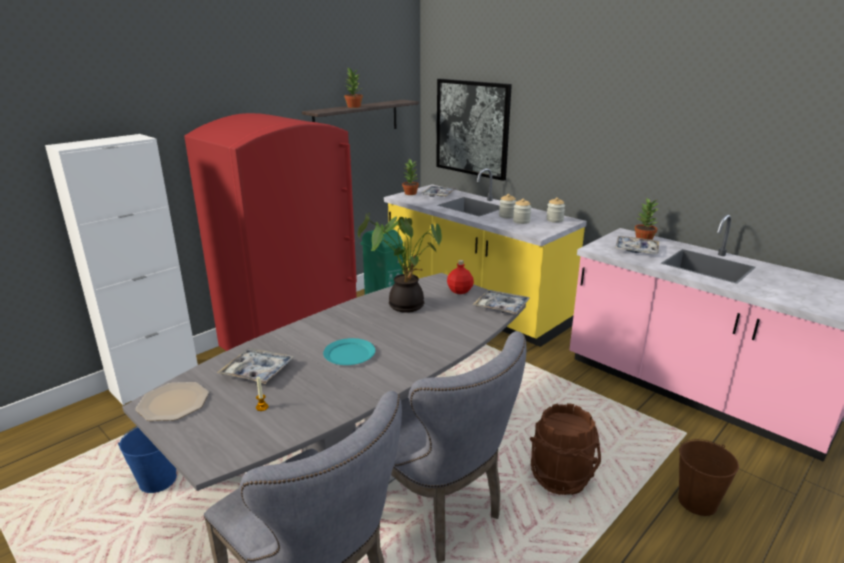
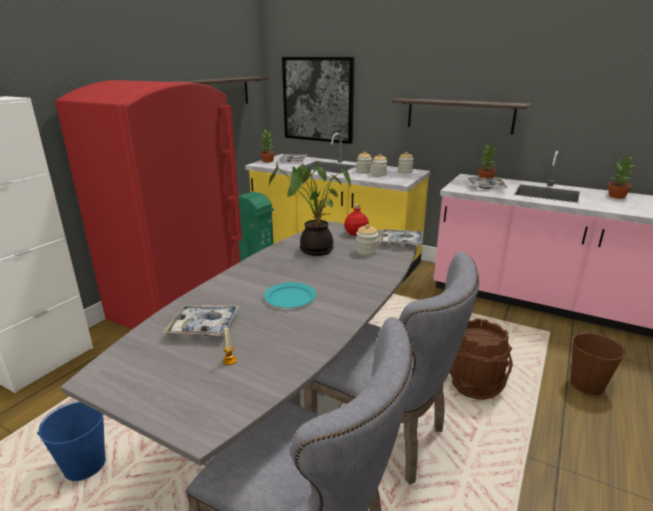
camera: 15 degrees left, 0 degrees up
plate [135,382,209,421] -> none
potted plant [344,68,363,108] -> potted plant moved to [608,157,635,199]
none -> jar [356,224,378,256]
none -> shelf [392,98,530,134]

